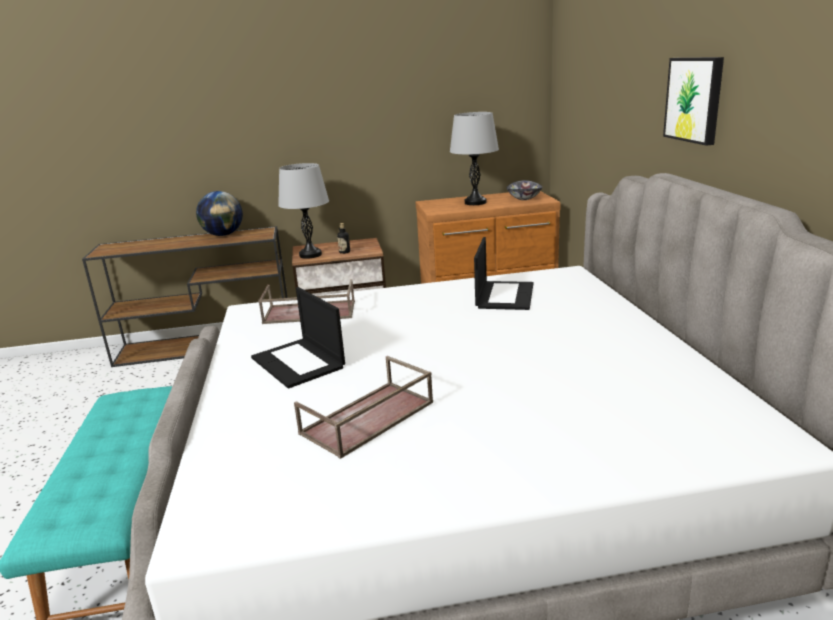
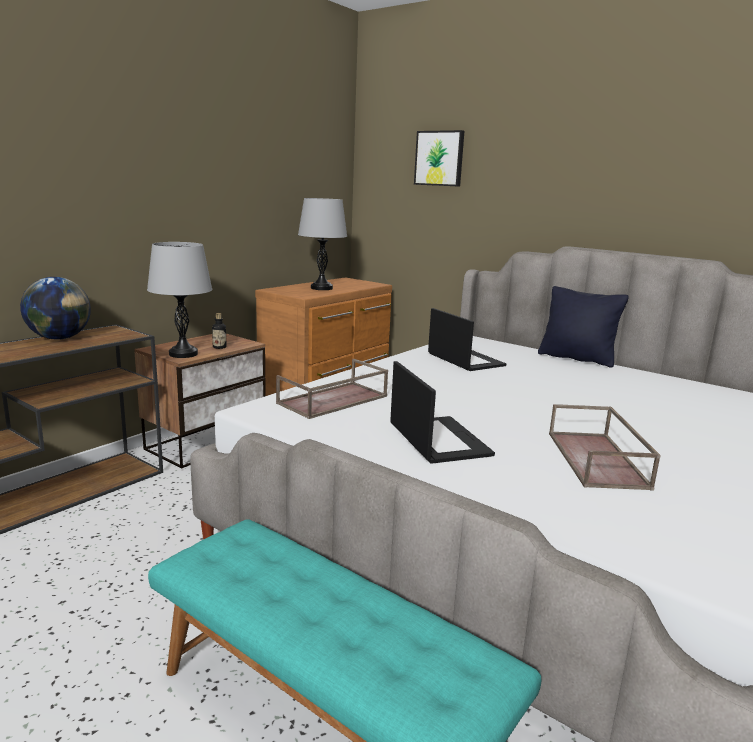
camera: 45 degrees left, 5 degrees down
laptop [251,287,345,389] -> laptop turned 120 degrees counterclockwise [390,361,495,464]
bowl [507,180,542,200] -> none
picture [663,57,724,146] -> picture moved to [414,130,464,187]
none -> black pillow [538,286,629,368]

